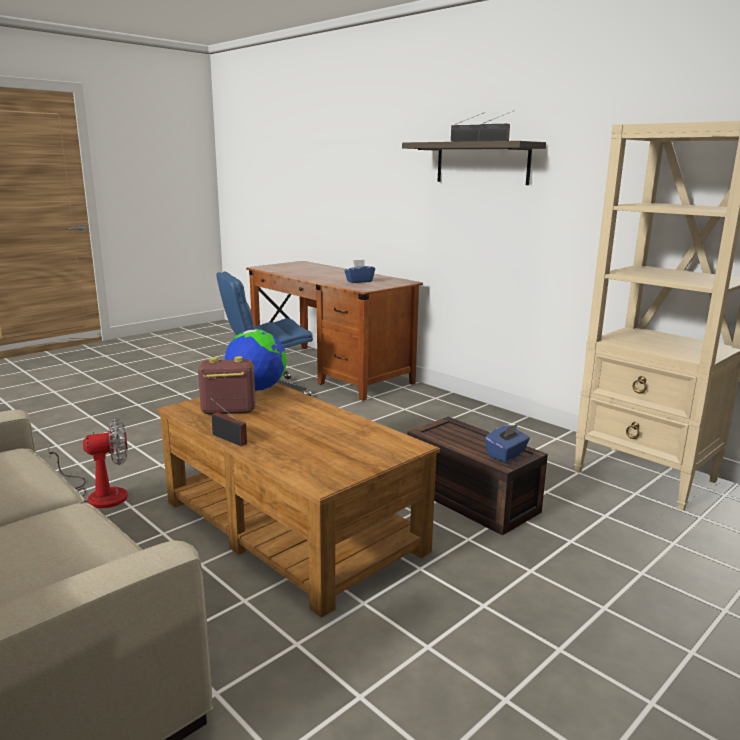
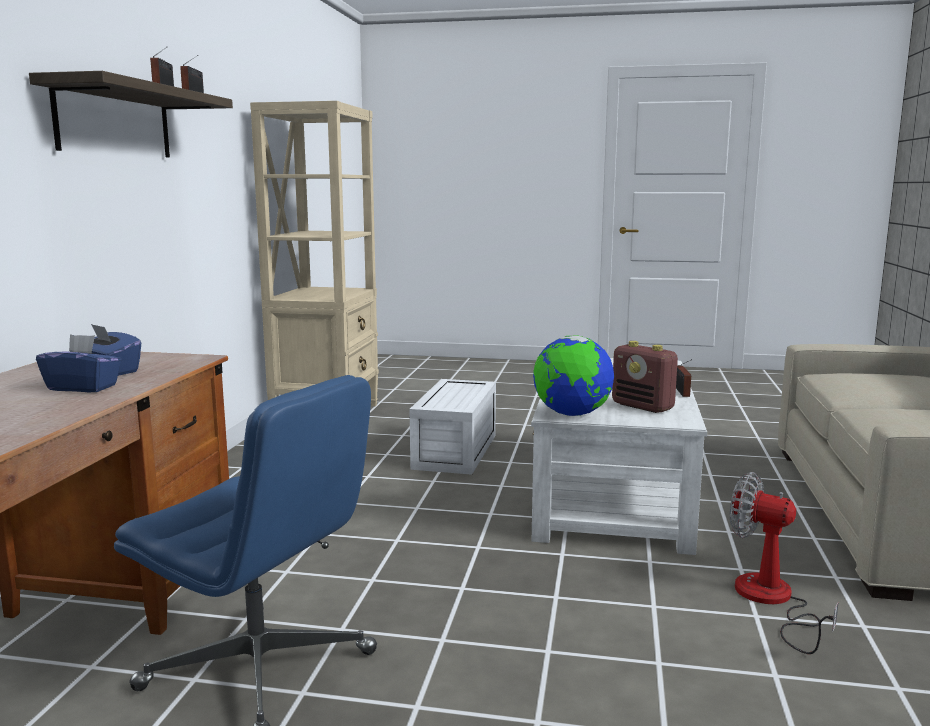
camera: 125 degrees left, 5 degrees down
brown coffee table [157,383,440,618] -> white coffee table [531,358,707,555]
brown storage box [407,417,548,535] -> white storage box [409,379,496,475]
blue tissue box [485,424,530,462] -> blue tissue box moved to [36,334,122,392]

